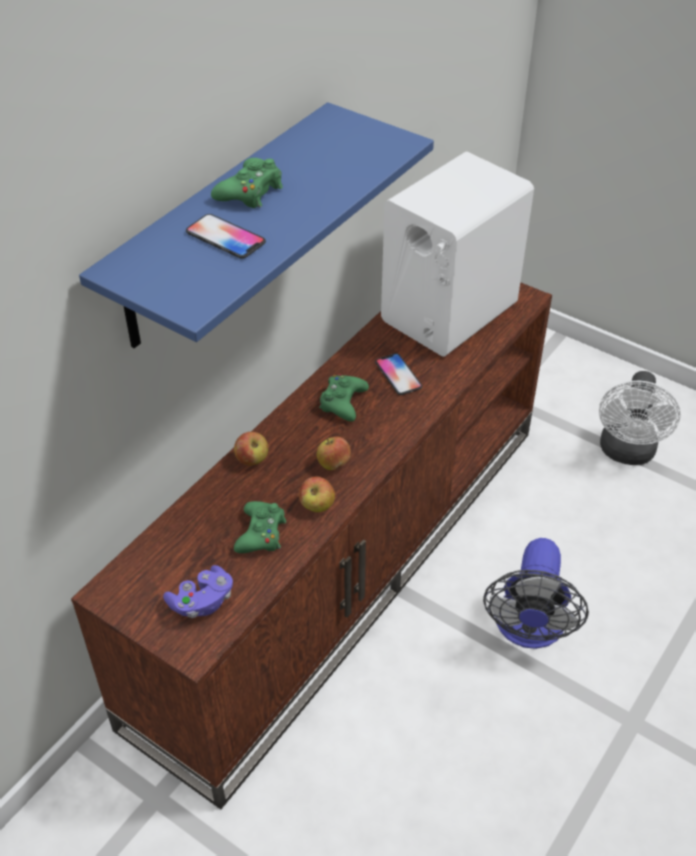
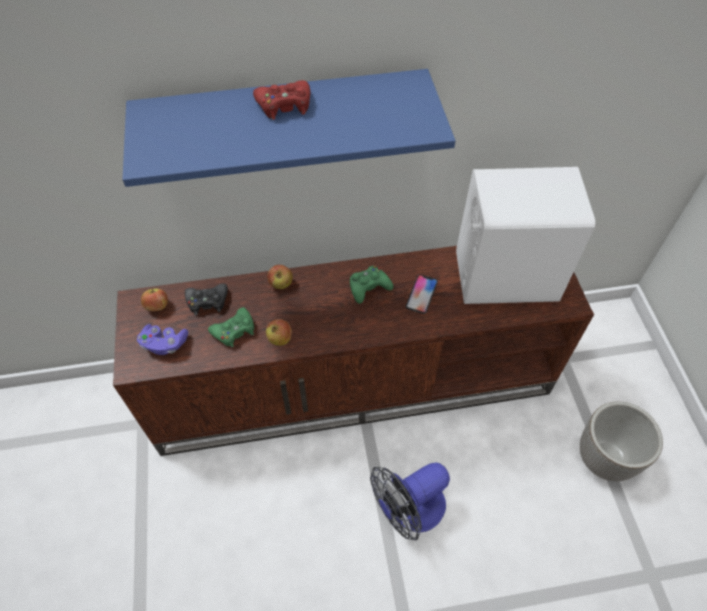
camera: 45 degrees right, 10 degrees up
phone [186,214,266,259] -> none
green game controller [211,158,283,208] -> red game controller [253,80,310,120]
apple [317,437,351,470] -> apple moved to [141,289,168,311]
white fan [599,371,680,465] -> planter [580,402,663,481]
none -> black game controller [185,284,228,315]

